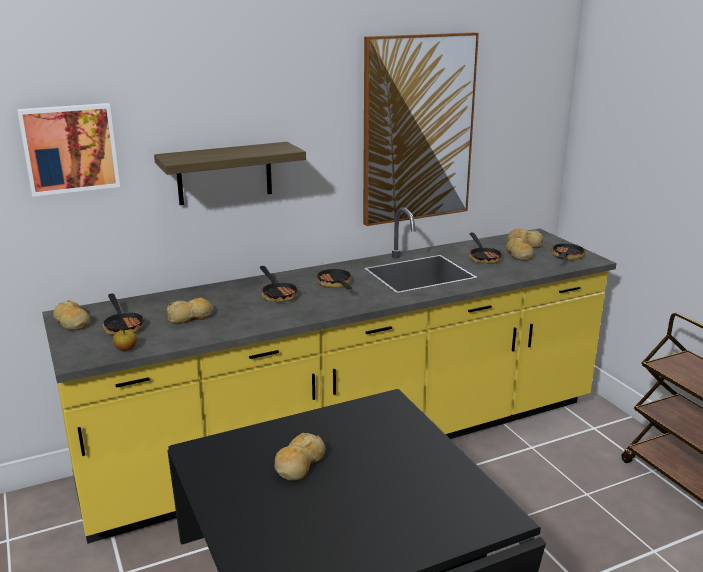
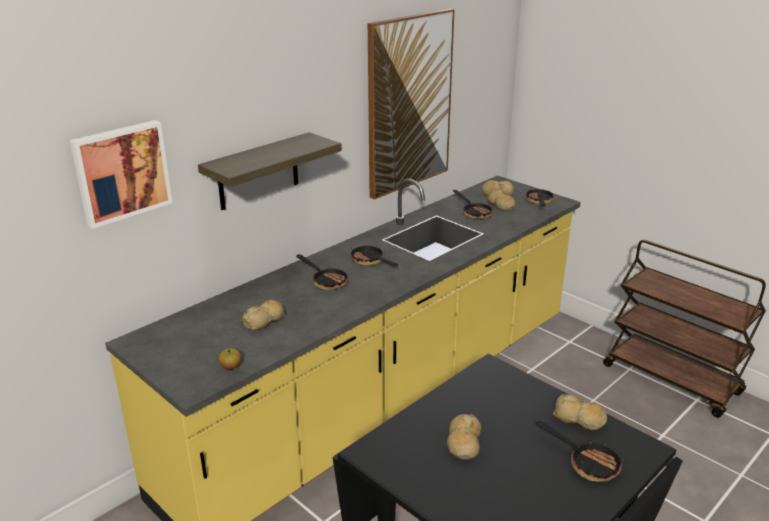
camera: 20 degrees left, 5 degrees up
bread [53,300,90,331] -> bread moved to [553,394,607,430]
frying pan [103,293,145,335] -> frying pan moved to [536,421,623,482]

